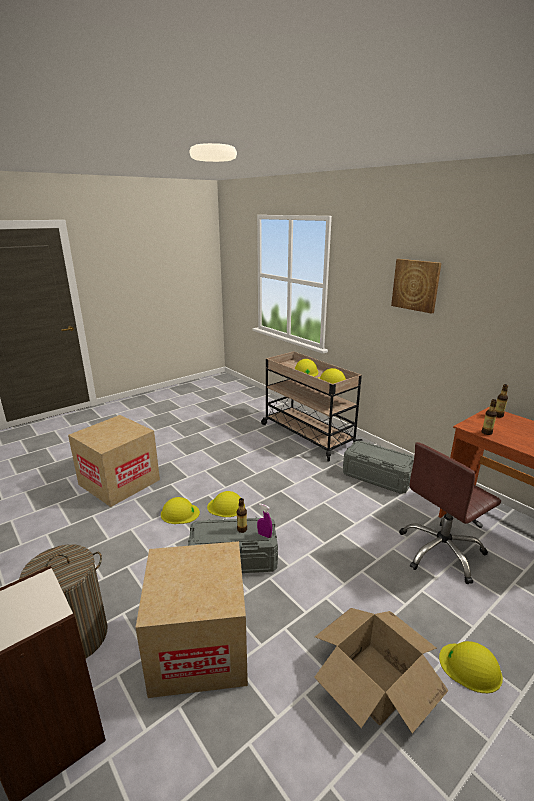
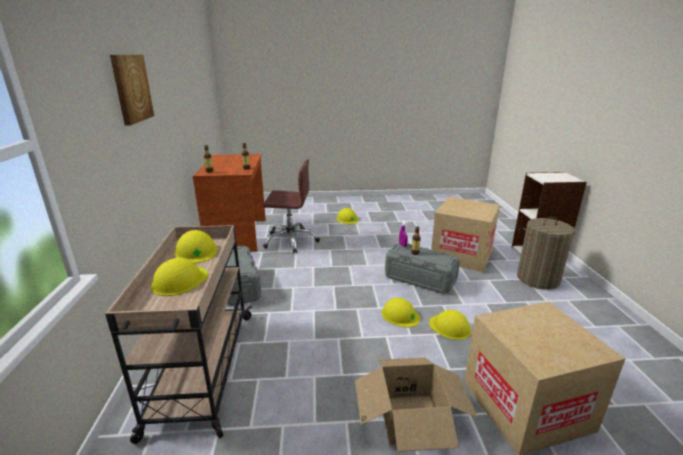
camera: 145 degrees left, 0 degrees up
cardboard box [314,608,449,734] -> cardboard box moved to [355,358,478,452]

